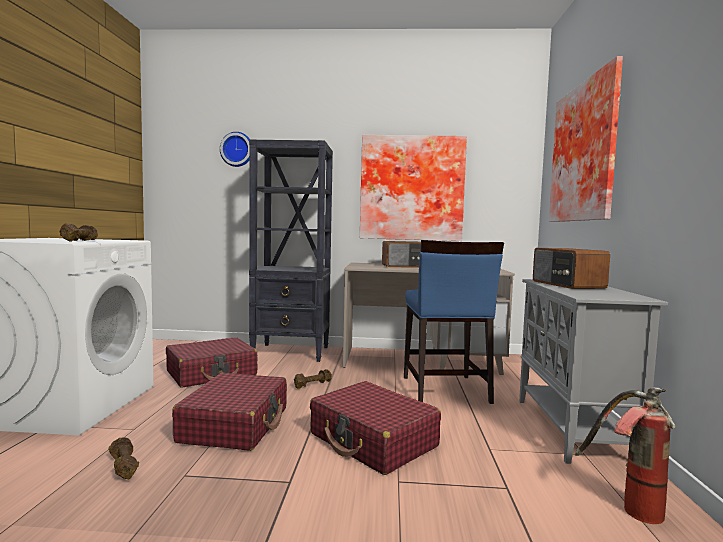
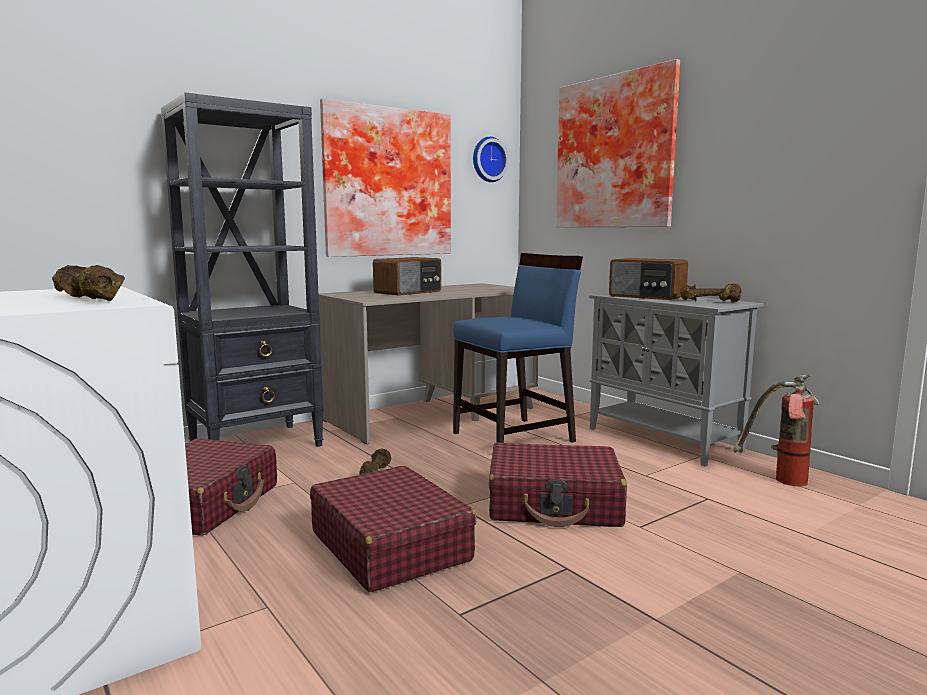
camera: 40 degrees left, 5 degrees up
brown dumbbell [109,437,139,480] -> brown dumbbell moved to [680,284,742,302]
wall clock [220,132,250,167] -> wall clock moved to [473,137,509,182]
blue chair [404,240,504,404] -> blue chair turned 75 degrees counterclockwise [453,253,583,443]

